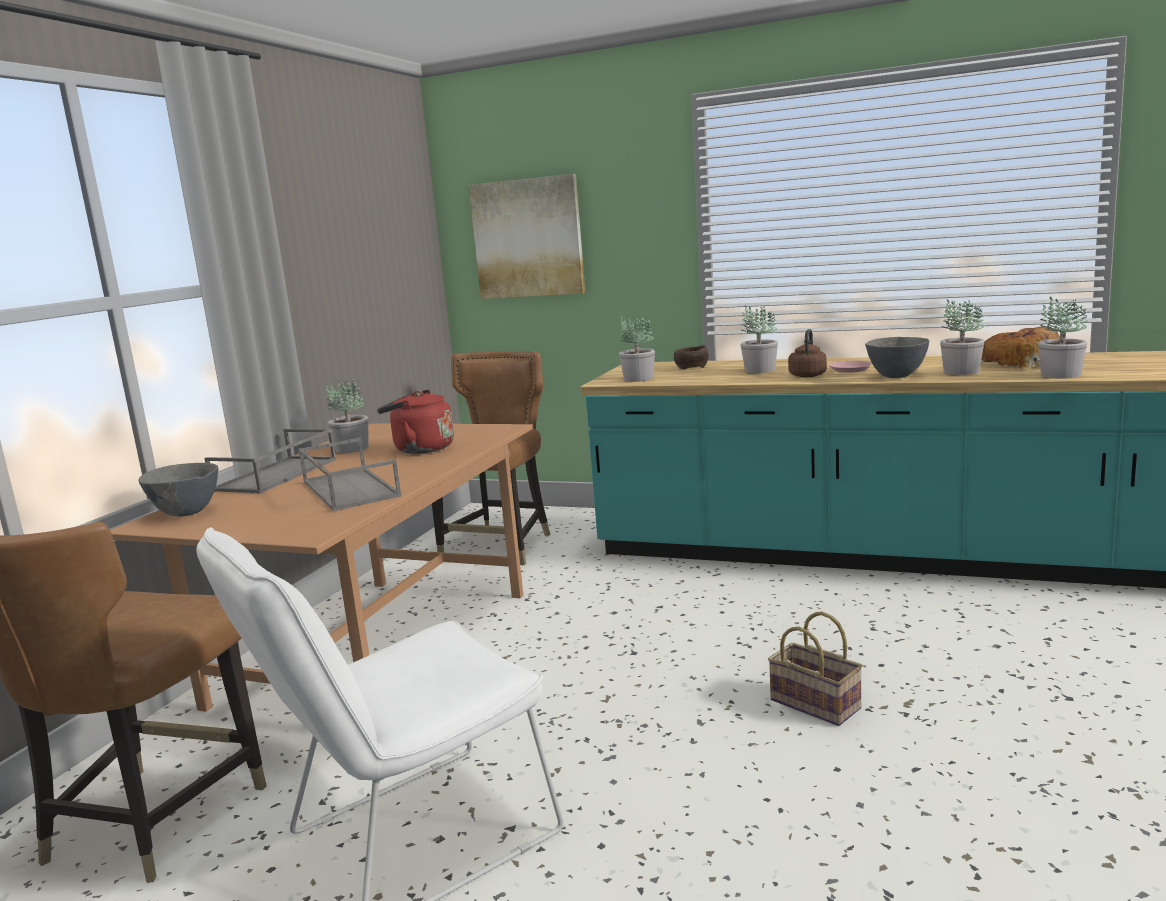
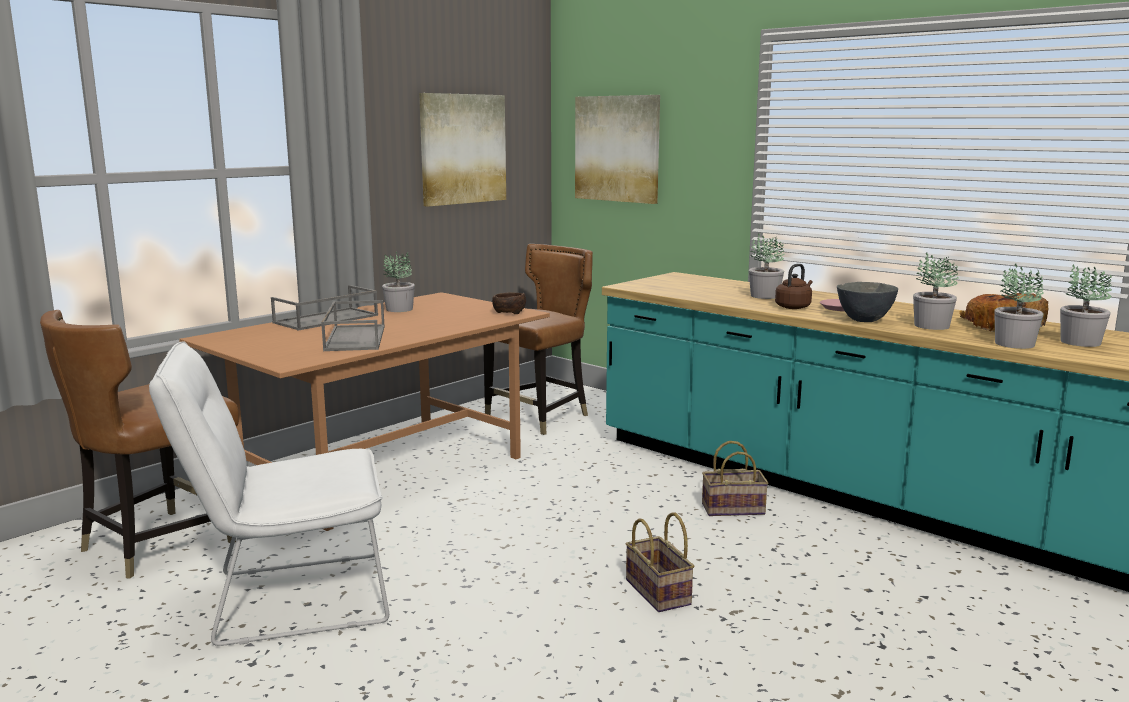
camera: 20 degrees right, 0 degrees up
grey bowl [138,463,218,517] -> none
red kettle [377,390,454,454] -> none
potted plant [619,316,655,382] -> potted plant moved to [1060,264,1112,347]
brown bowl [674,345,708,369] -> brown bowl moved to [492,292,526,314]
none -> picture [419,93,506,207]
none -> basket [702,441,768,516]

